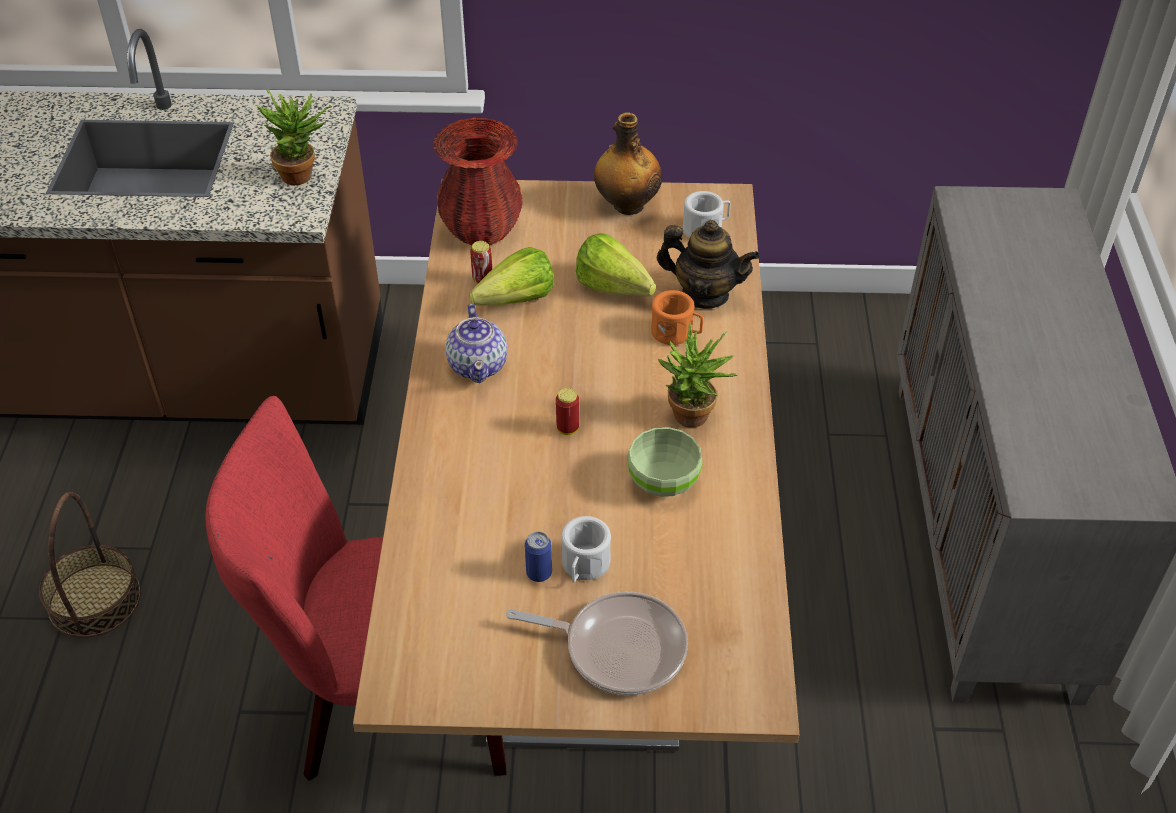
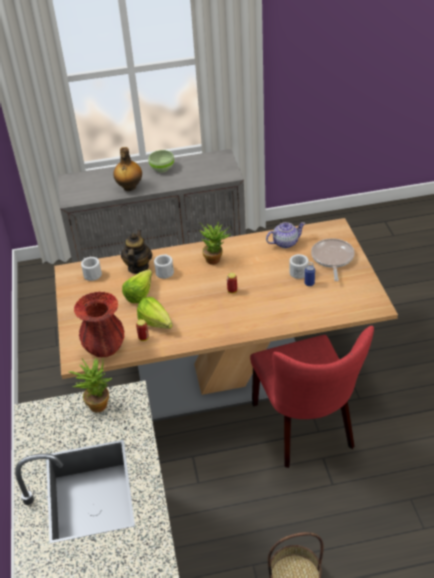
camera: 100 degrees left, 5 degrees down
teapot [445,304,507,383] -> teapot moved to [266,222,305,248]
bottle [594,113,662,215] -> bottle moved to [113,147,142,191]
green bowl [628,427,703,497] -> green bowl moved to [148,150,174,173]
orange mug [651,290,703,345] -> white mug [154,254,174,279]

